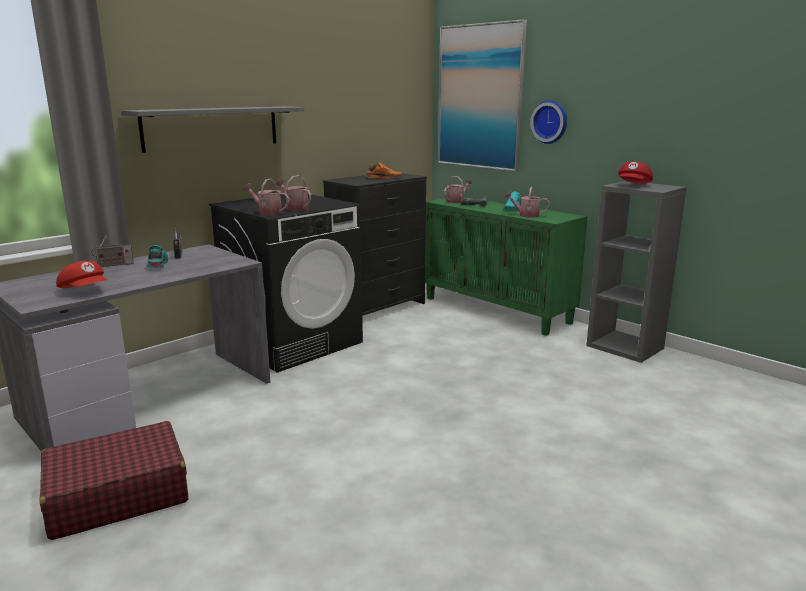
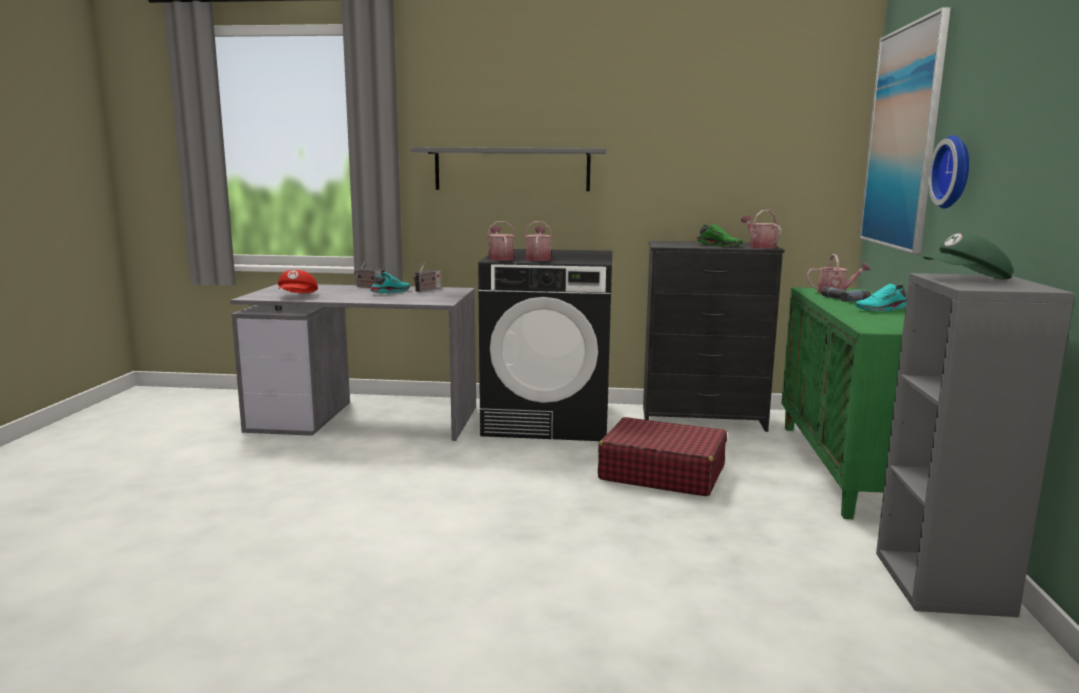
camera: 50 degrees right, 5 degrees down
red suitcase [39,421,188,540] -> red suitcase moved to [598,417,727,496]
orange shoe [366,162,402,179] -> green shoe [696,223,743,247]
watering can [504,187,550,218] -> watering can moved to [741,210,782,249]
red cap [618,162,653,184] -> green cap [923,233,1013,280]

